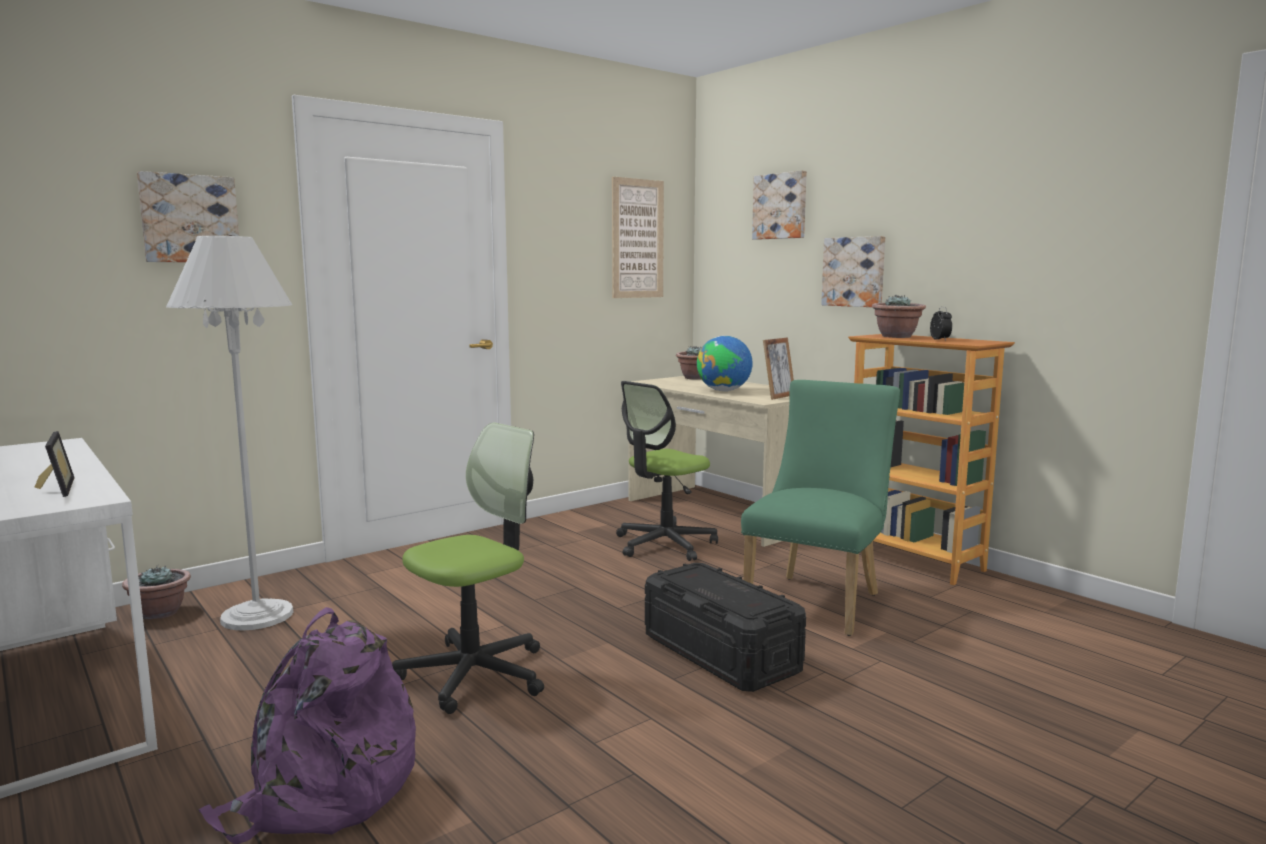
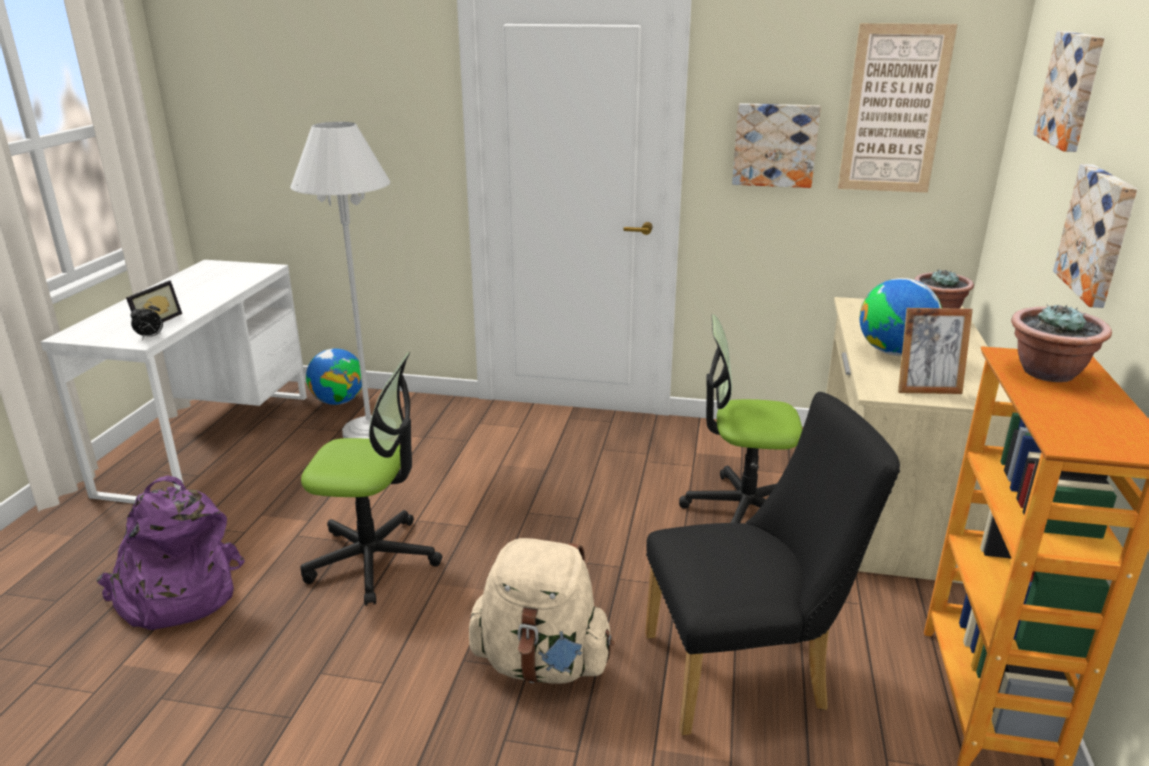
camera: 50 degrees right, 15 degrees up
potted plant [122,565,191,620] -> globe [306,349,362,405]
picture [137,171,239,262] -> picture moved to [732,103,821,188]
black storage box [645,563,806,692] -> beige backpack [469,538,615,684]
green chair [741,380,900,636] -> black chair [645,392,900,735]
alarm clock [930,307,952,341] -> alarm clock moved to [130,302,163,340]

